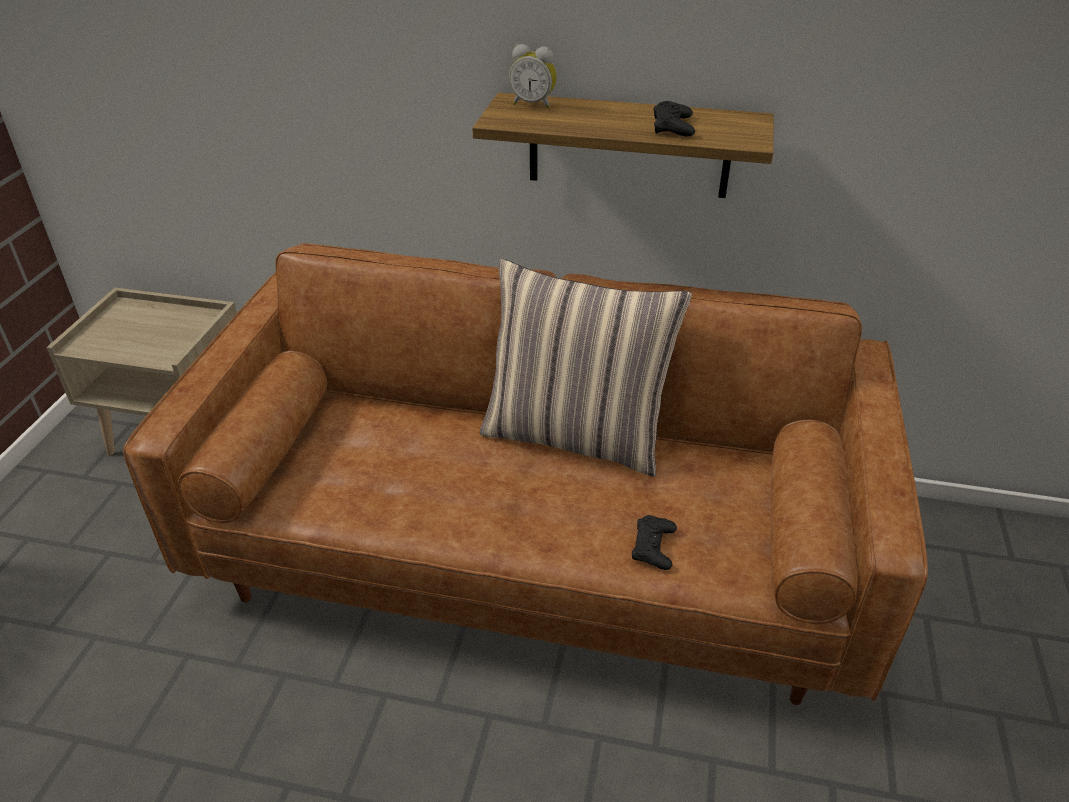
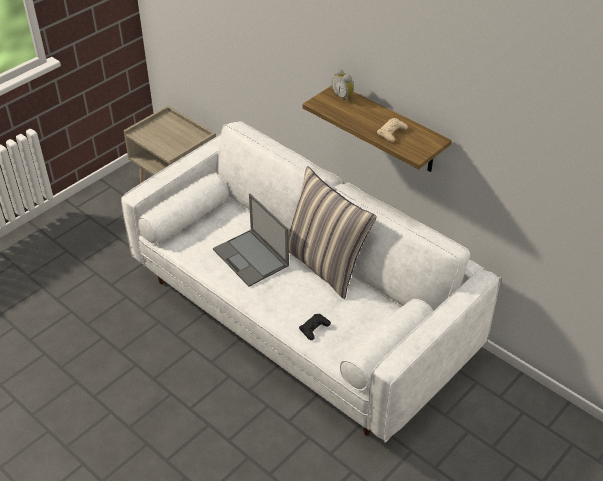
camera: 30 degrees right, 5 degrees up
brown sofa [123,243,928,705] -> white sofa [121,121,501,443]
black game controller [654,101,695,136] -> beige game controller [377,118,408,142]
none -> laptop [213,194,289,287]

